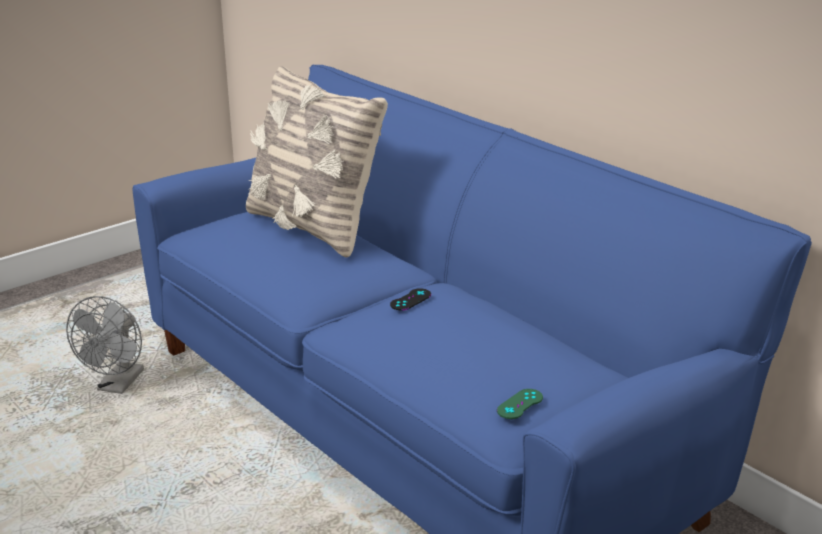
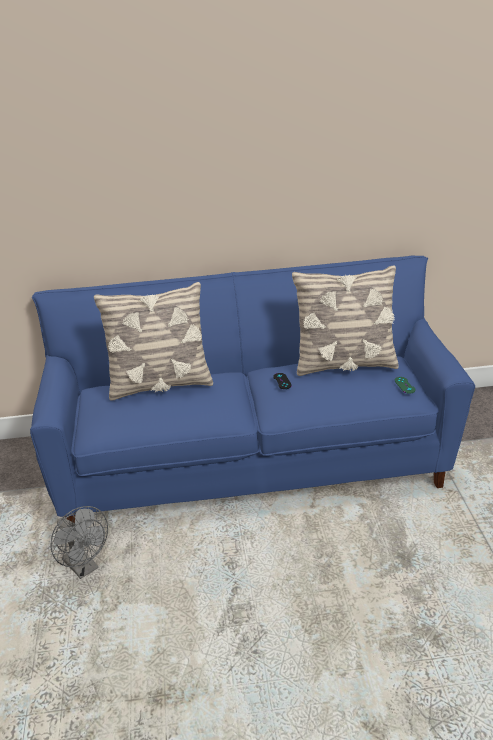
camera: 55 degrees left, 5 degrees up
none -> beige pillow [292,265,399,376]

